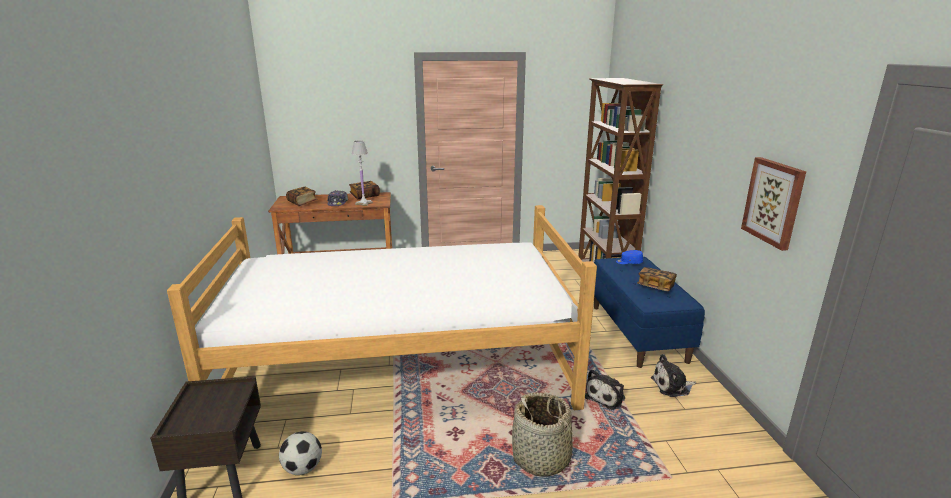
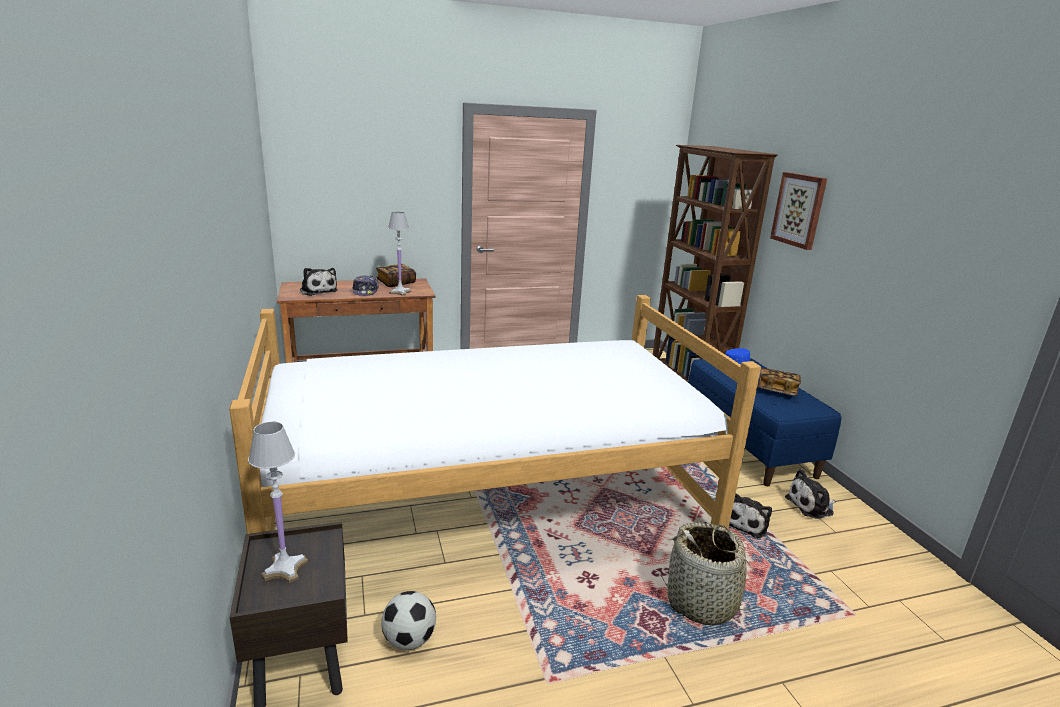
camera: 10 degrees left, 0 degrees up
book [286,187,317,206] -> plush toy [300,268,338,296]
picture [741,157,806,251] -> picture moved to [770,172,827,250]
none -> white table lamp [248,422,308,583]

